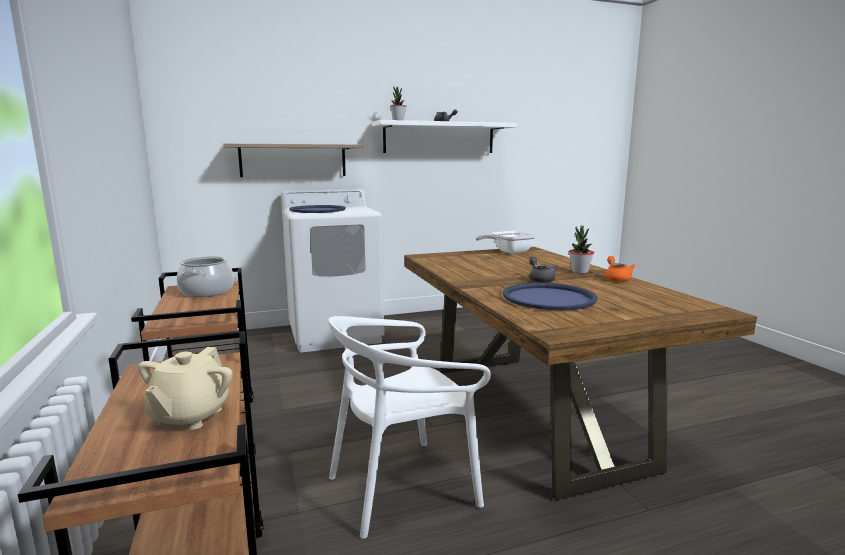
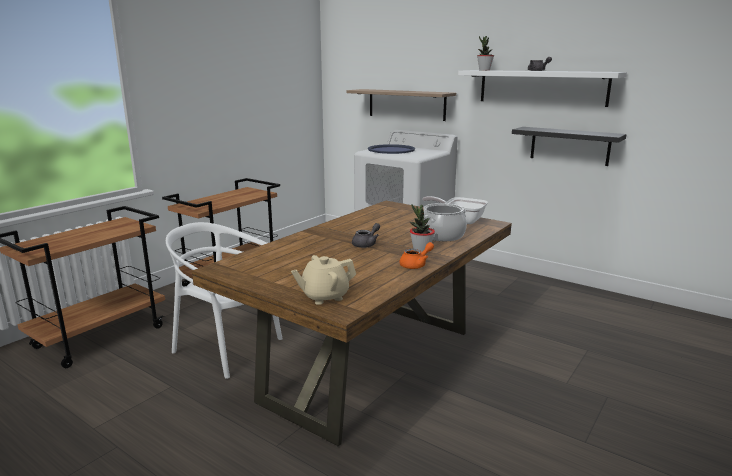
camera: 55 degrees right, 5 degrees up
beige teapot [138,347,233,430] -> beige teapot moved to [291,255,356,305]
cooking pot [177,256,234,297] -> cooking pot moved to [423,203,467,241]
blue tray [503,283,598,310] -> none
none -> black shelf [512,127,626,166]

